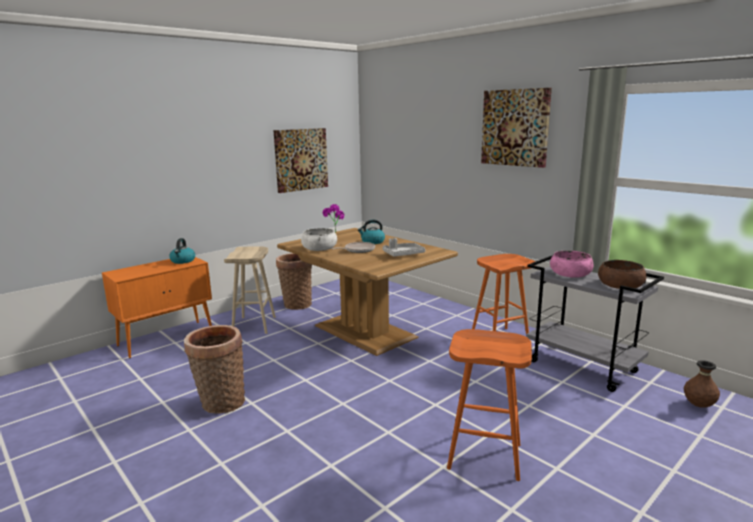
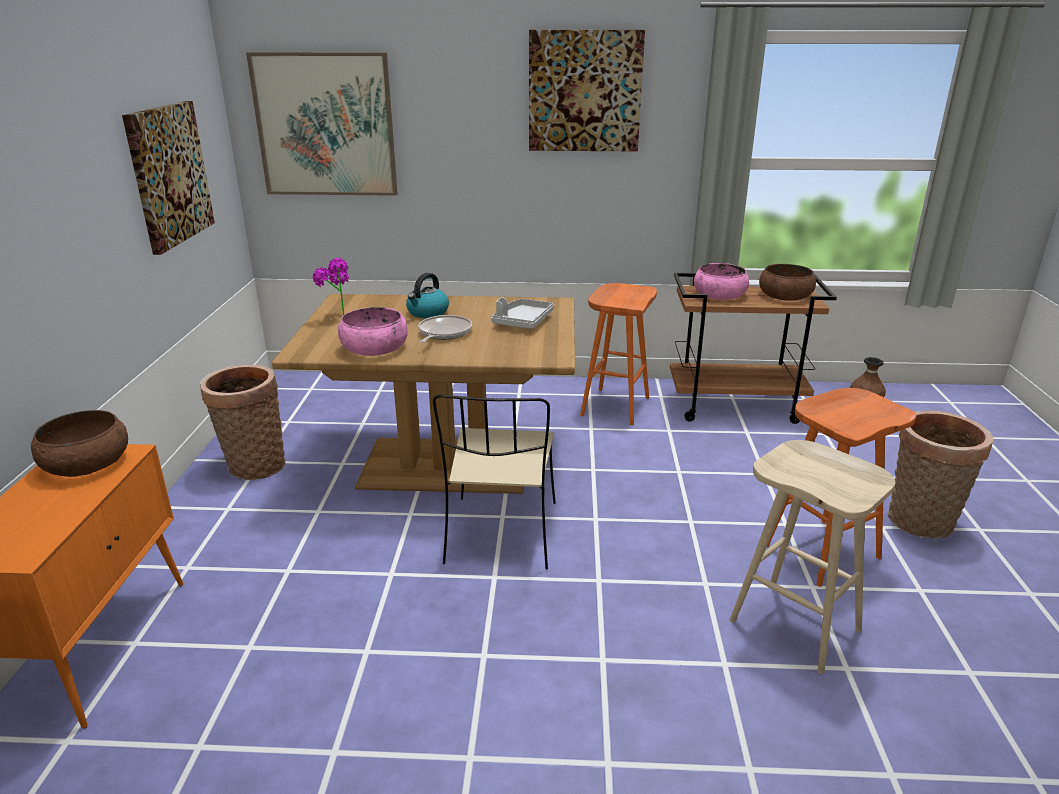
camera: 45 degrees left, 10 degrees up
kettle [169,238,195,264] -> brown bowl [31,410,128,477]
basket [184,325,245,413] -> basket moved to [888,410,993,539]
beige stool [224,246,276,334] -> beige stool moved to [730,440,896,674]
white bowl [301,228,337,251] -> pink bowl [338,307,408,356]
grey cart [526,255,664,392] -> brown cart [670,273,837,424]
none -> picture [246,52,398,196]
none -> beige chair [433,395,556,570]

